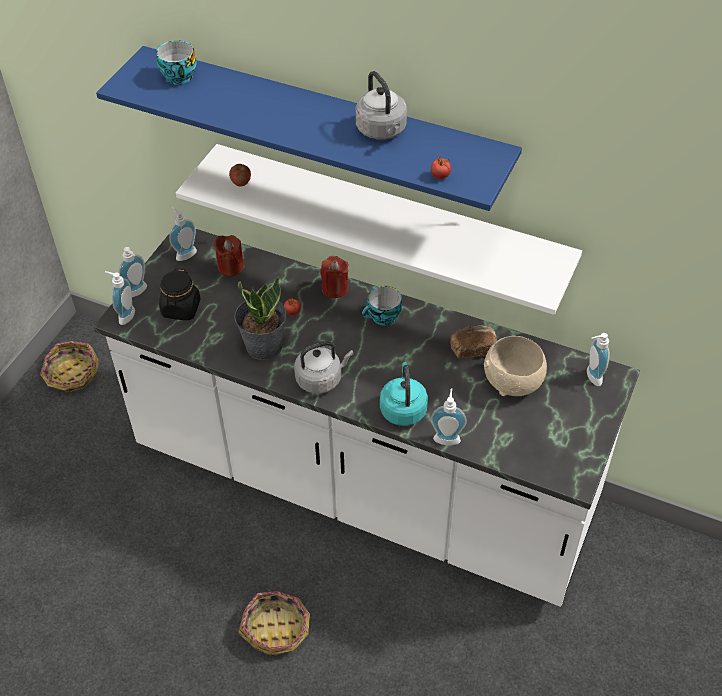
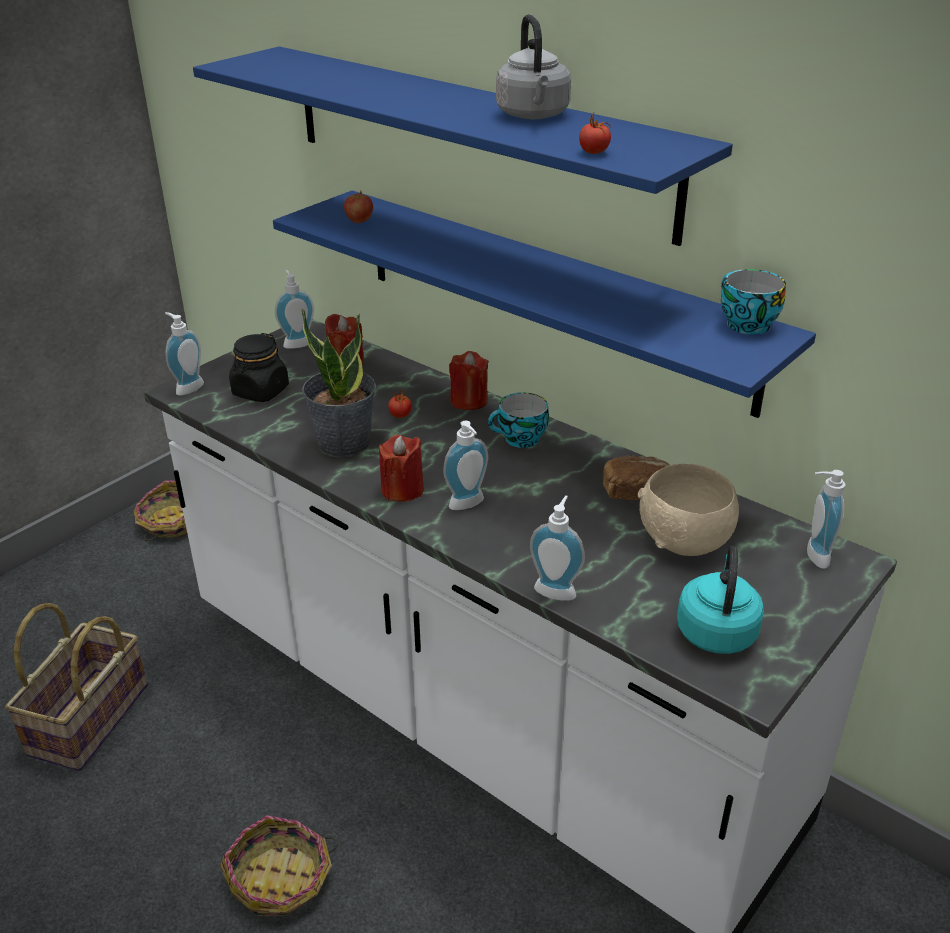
camera: 15 degrees right, 15 degrees down
soap dispenser [119,247,147,297] -> soap dispenser moved to [443,421,488,510]
cup [156,40,197,85] -> cup moved to [721,269,786,334]
white shelf [176,144,582,315] -> blue shelf [273,190,816,418]
grey kettle [294,341,354,394] -> red candle [379,435,424,502]
turquoise kettle [380,362,428,426] -> turquoise kettle moved to [677,545,764,654]
none -> basket [5,603,148,771]

